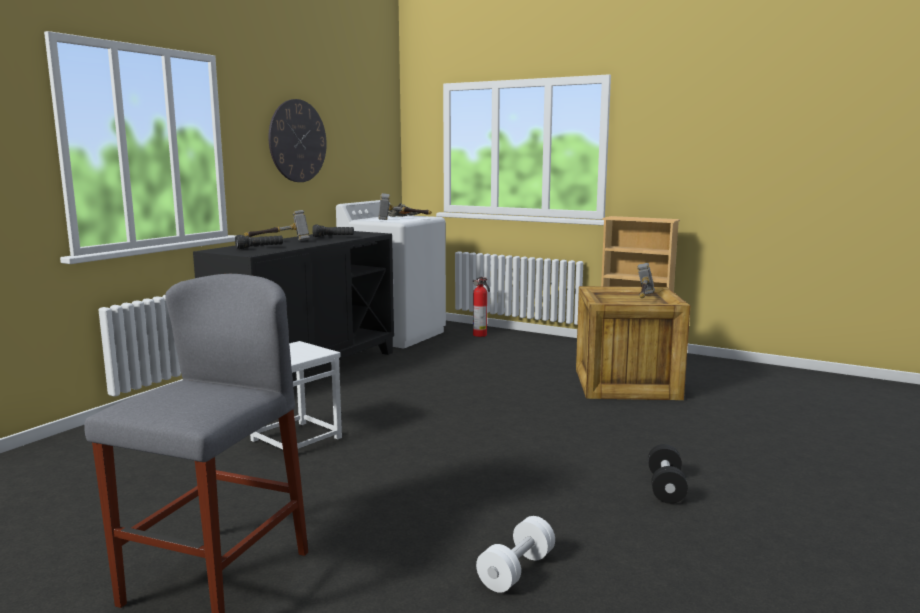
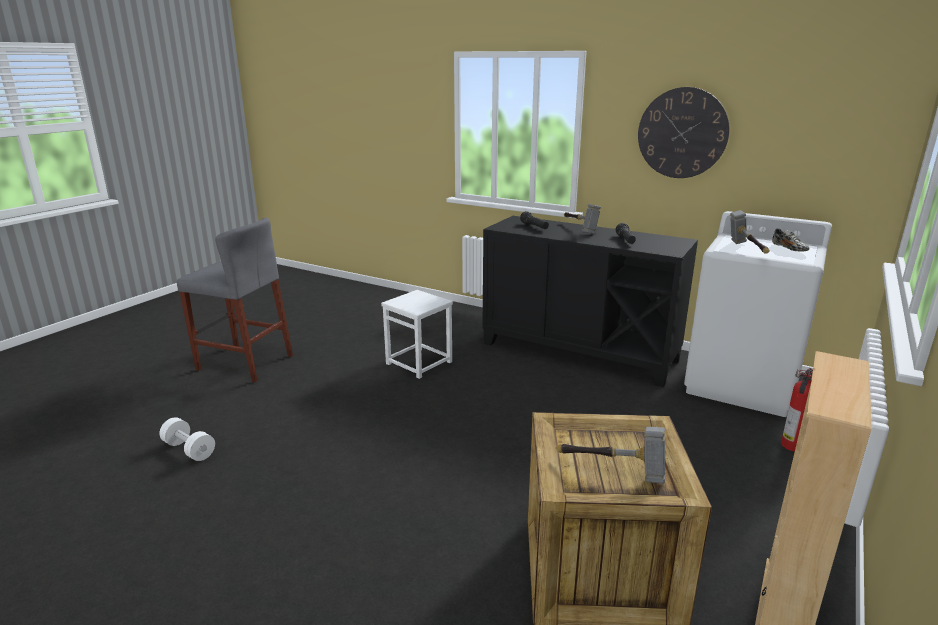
camera: 90 degrees right, 10 degrees up
black dumbbell [648,444,688,504] -> none

